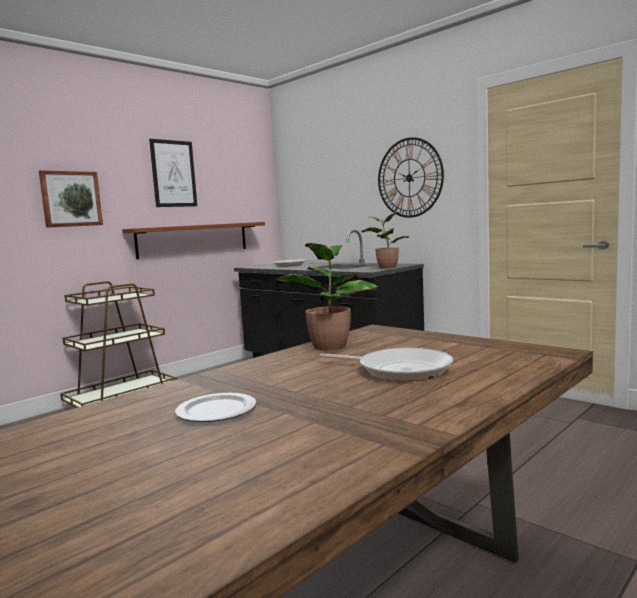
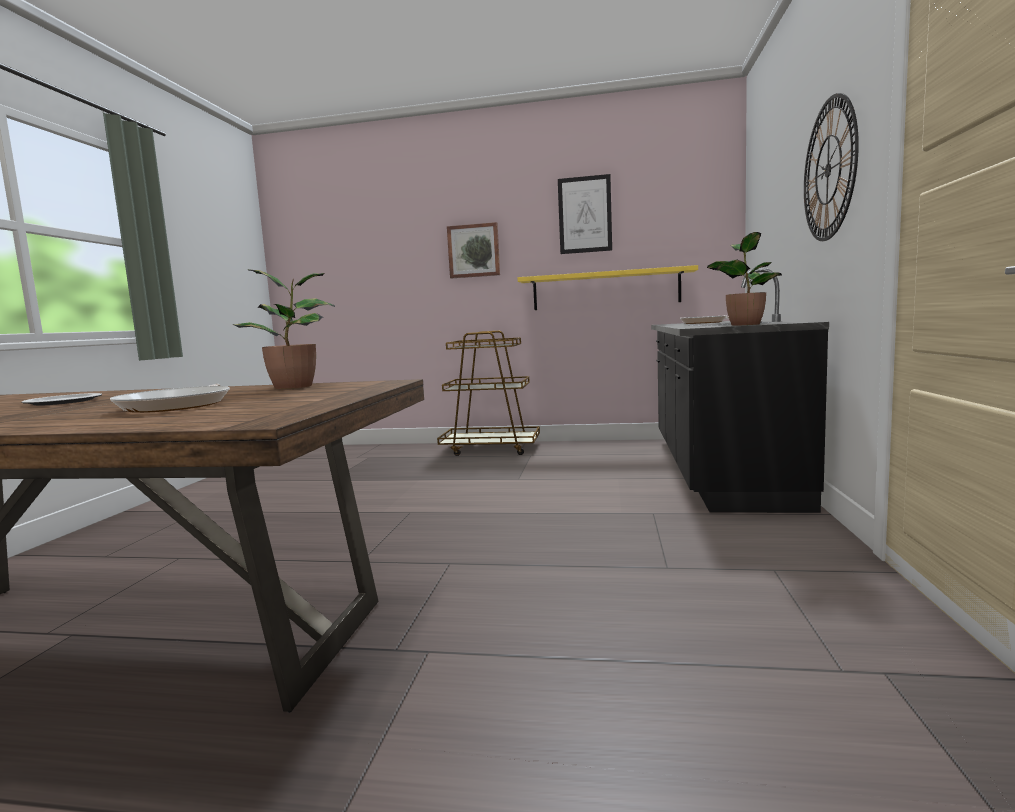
camera: 55 degrees right, 0 degrees up
brown shelf [122,222,265,259] -> yellow shelf [518,265,698,310]

